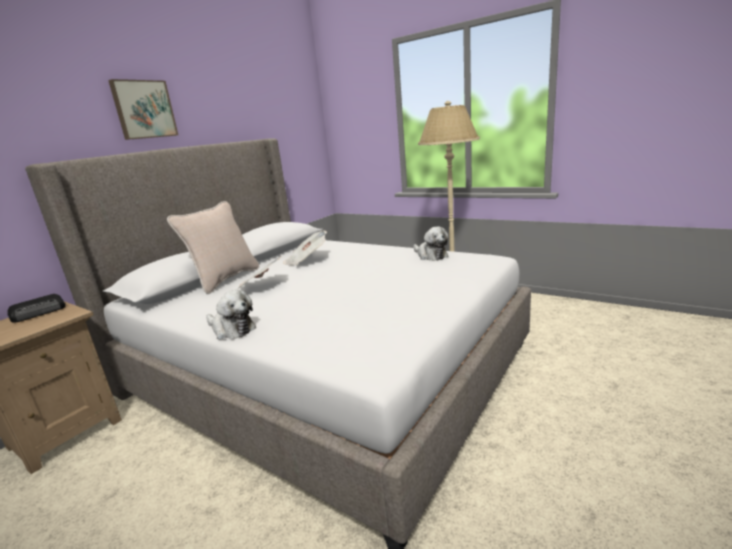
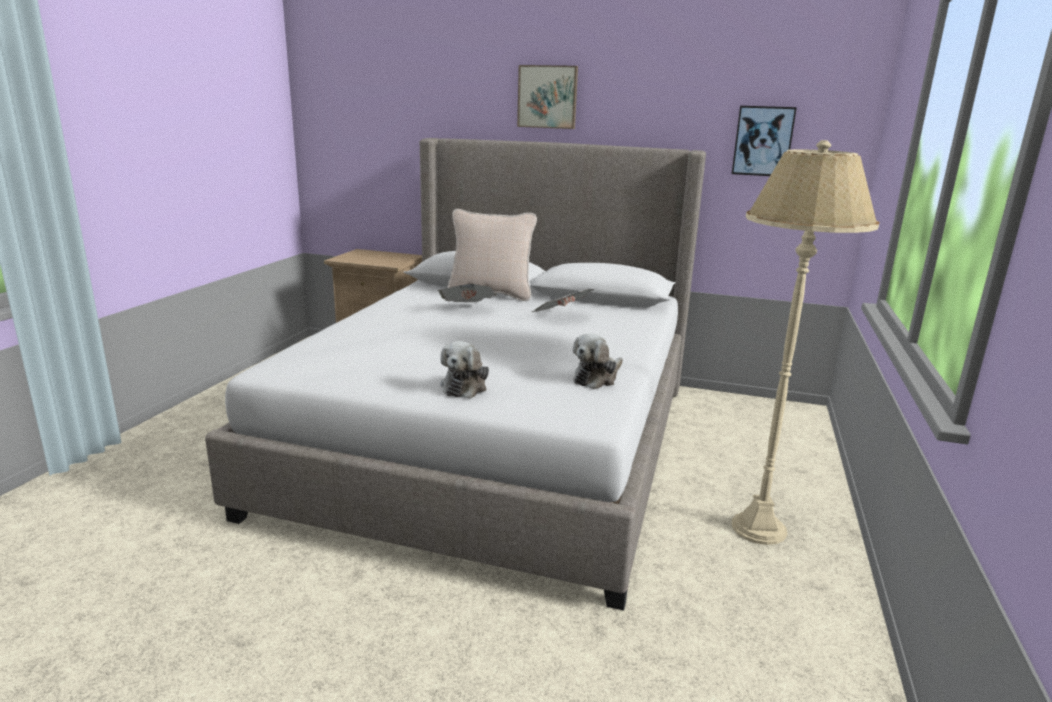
camera: 70 degrees right, 0 degrees up
radio [7,294,66,323] -> none
plush toy [206,290,256,339] -> plush toy moved to [440,341,489,399]
none -> picture [732,106,797,176]

